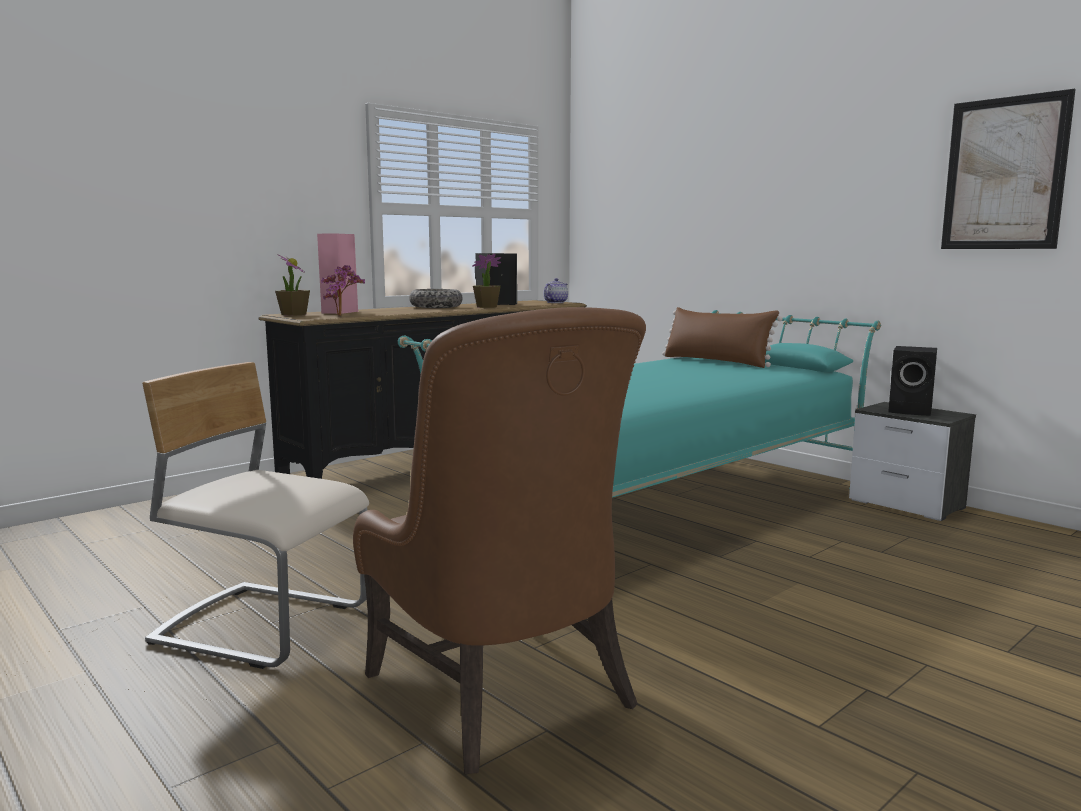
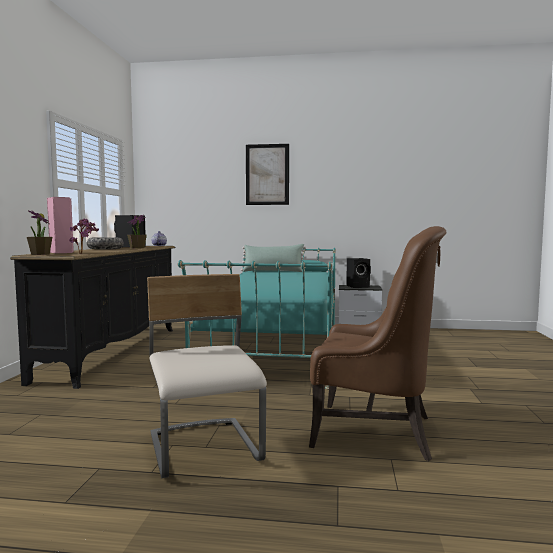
camera: 40 degrees left, 5 degrees down
beige chair [142,362,369,669] -> beige chair turned 90 degrees clockwise [147,274,267,478]
brown pillow [662,307,783,368] -> green pillow [241,244,306,272]
picture [941,89,1076,249] -> picture moved to [246,144,289,205]

